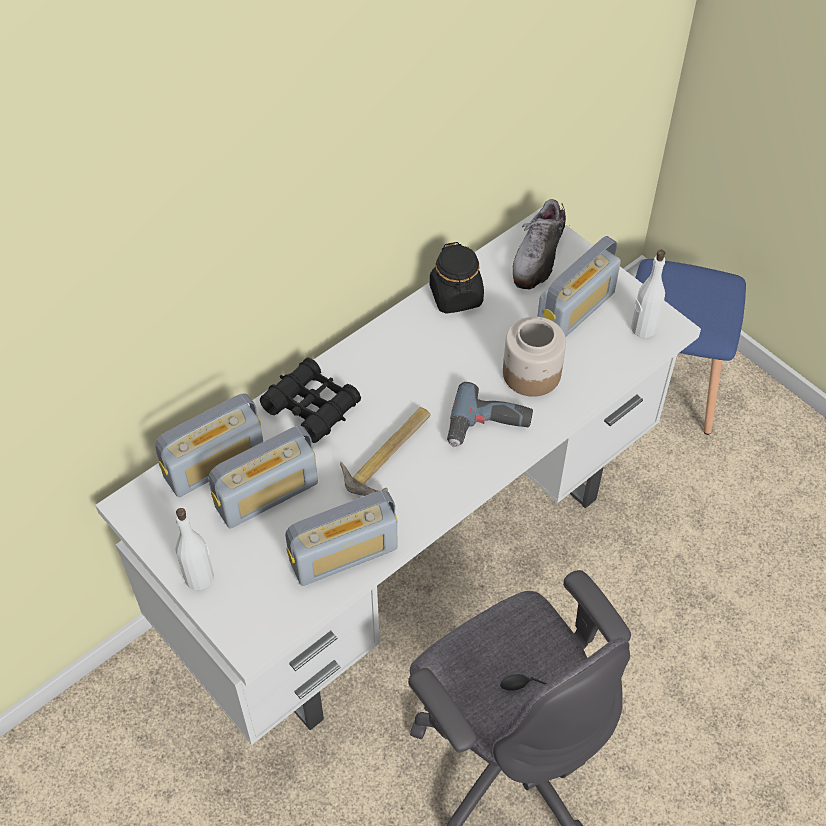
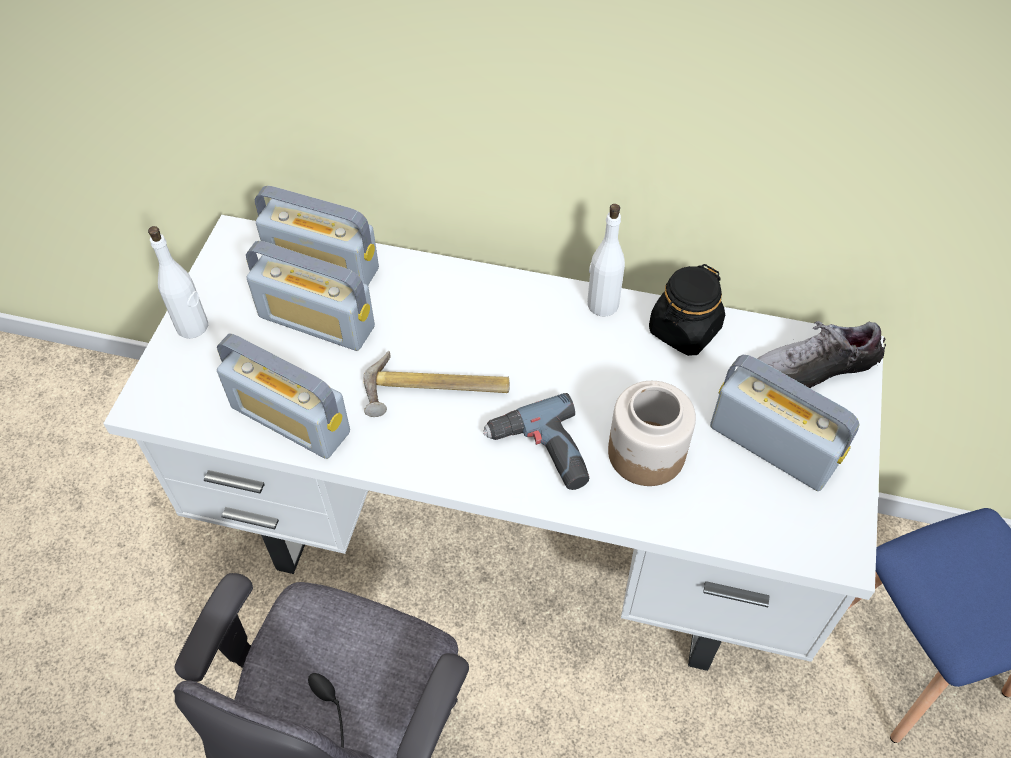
camera: 55 degrees right, 0 degrees up
black binoculars [260,358,361,443] -> none
radio [537,236,621,337] -> radio turned 150 degrees counterclockwise [710,355,860,491]
white bottle [631,250,665,338] -> white bottle moved to [587,204,625,316]

